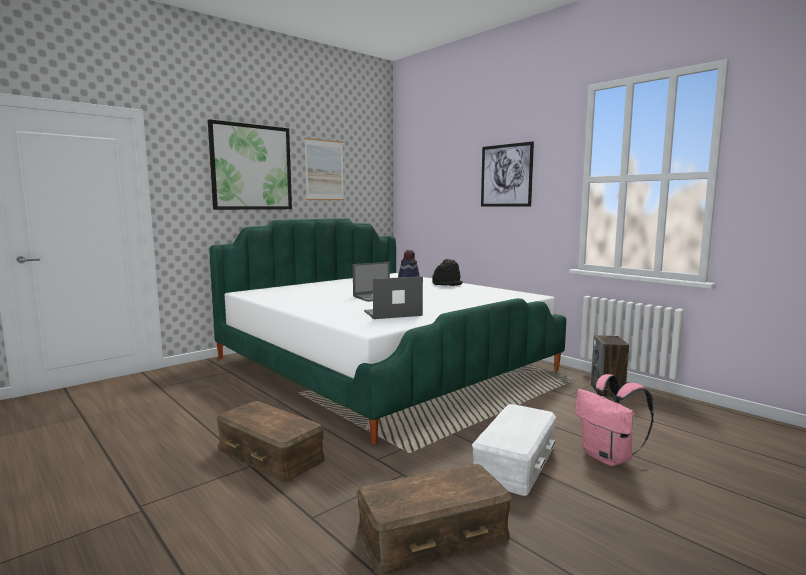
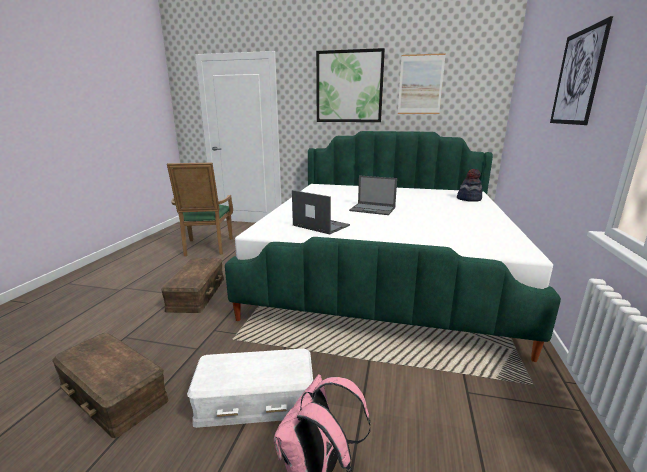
camera: 55 degrees right, 10 degrees up
black hat [432,259,463,286] -> none
speaker [591,335,629,396] -> none
none -> green armchair [167,163,233,256]

